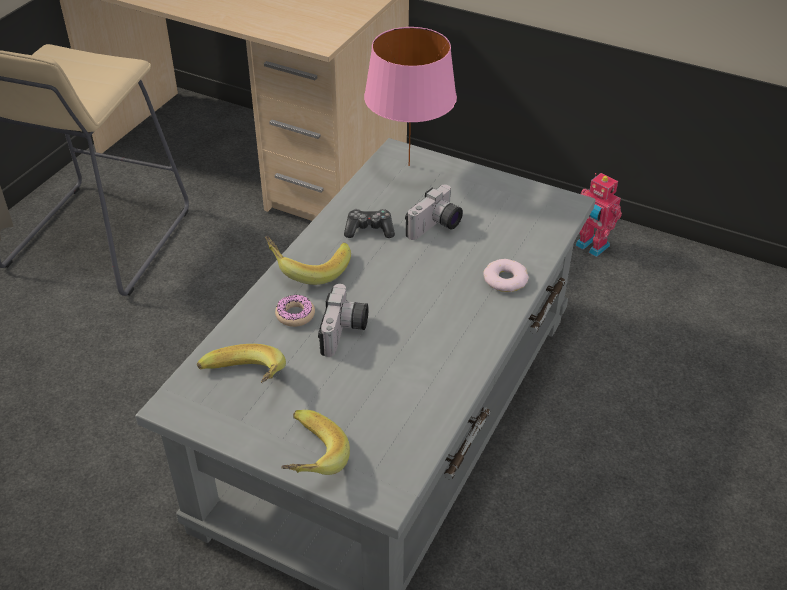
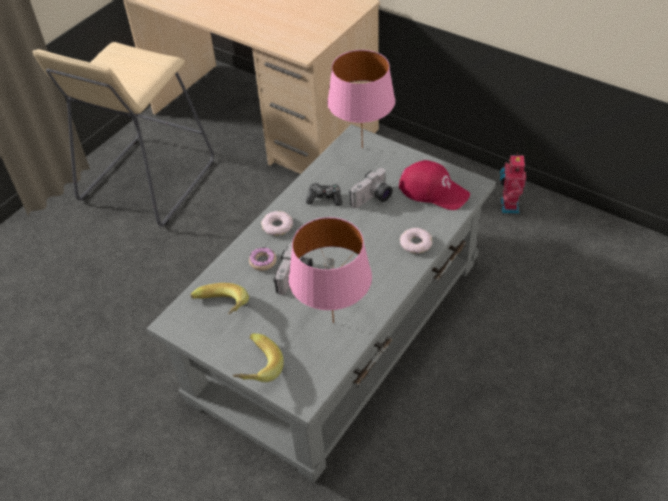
camera: 10 degrees right, 5 degrees up
banana [265,236,351,285] -> donut [261,211,293,236]
toy robot [575,173,622,257] -> toy robot turned 45 degrees clockwise [500,153,526,214]
none -> pink table lamp [289,217,372,323]
none -> red cap [399,160,470,210]

